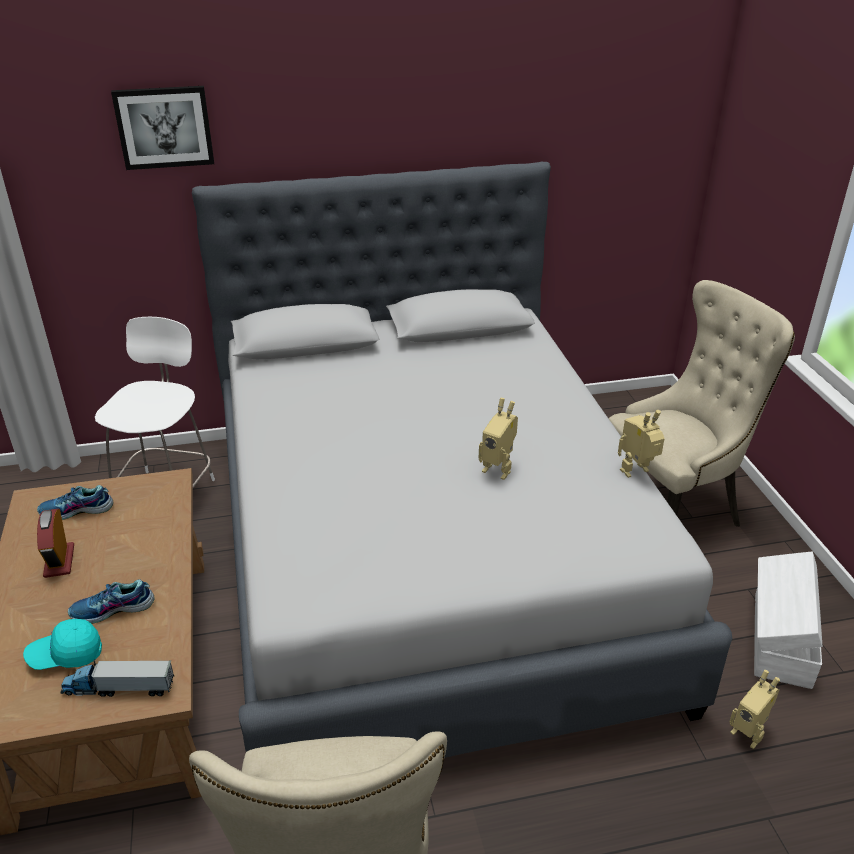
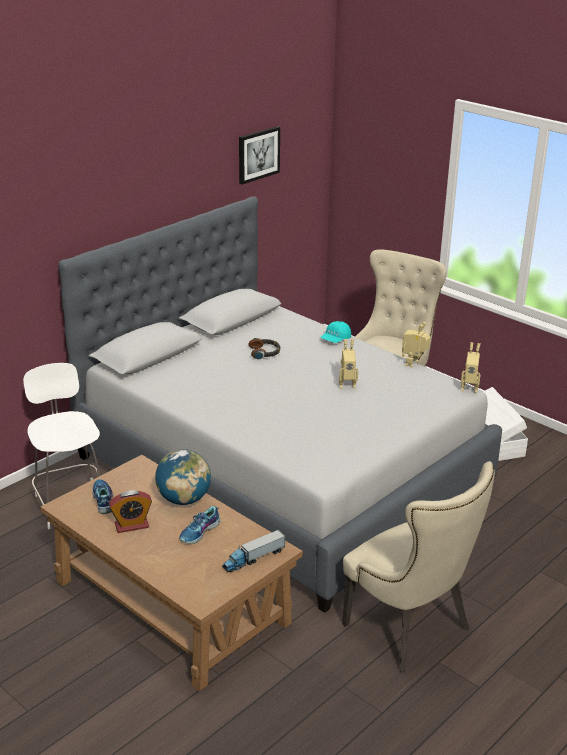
camera: 35 degrees left, 5 degrees down
turquoise cap [23,619,102,670] -> turquoise cap moved to [321,321,351,343]
shoe [37,485,113,520] -> shoe turned 120 degrees clockwise [90,479,113,514]
alarm clock [37,509,74,578] -> alarm clock turned 60 degrees counterclockwise [109,490,152,533]
picture [111,86,214,170] -> picture moved to [239,126,280,185]
toy robot [729,670,780,749] -> toy robot moved to [461,342,481,393]
none -> globe [155,449,211,505]
none -> headphones [248,338,280,360]

